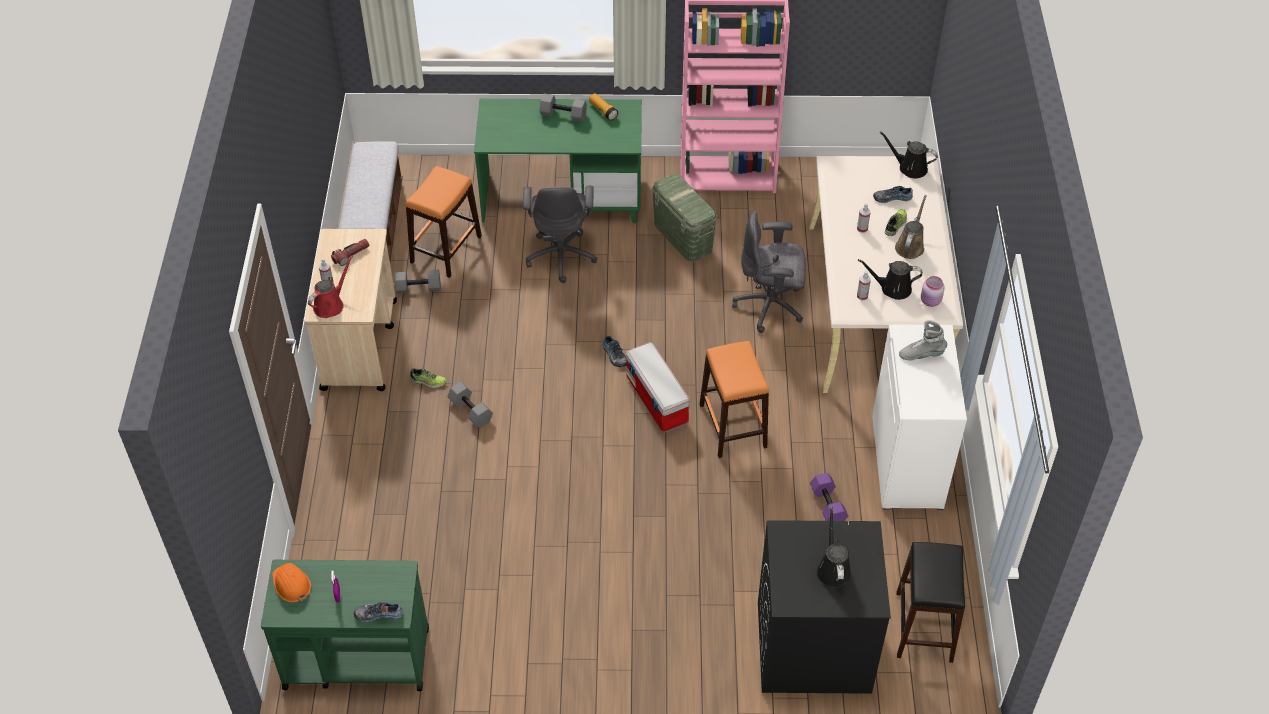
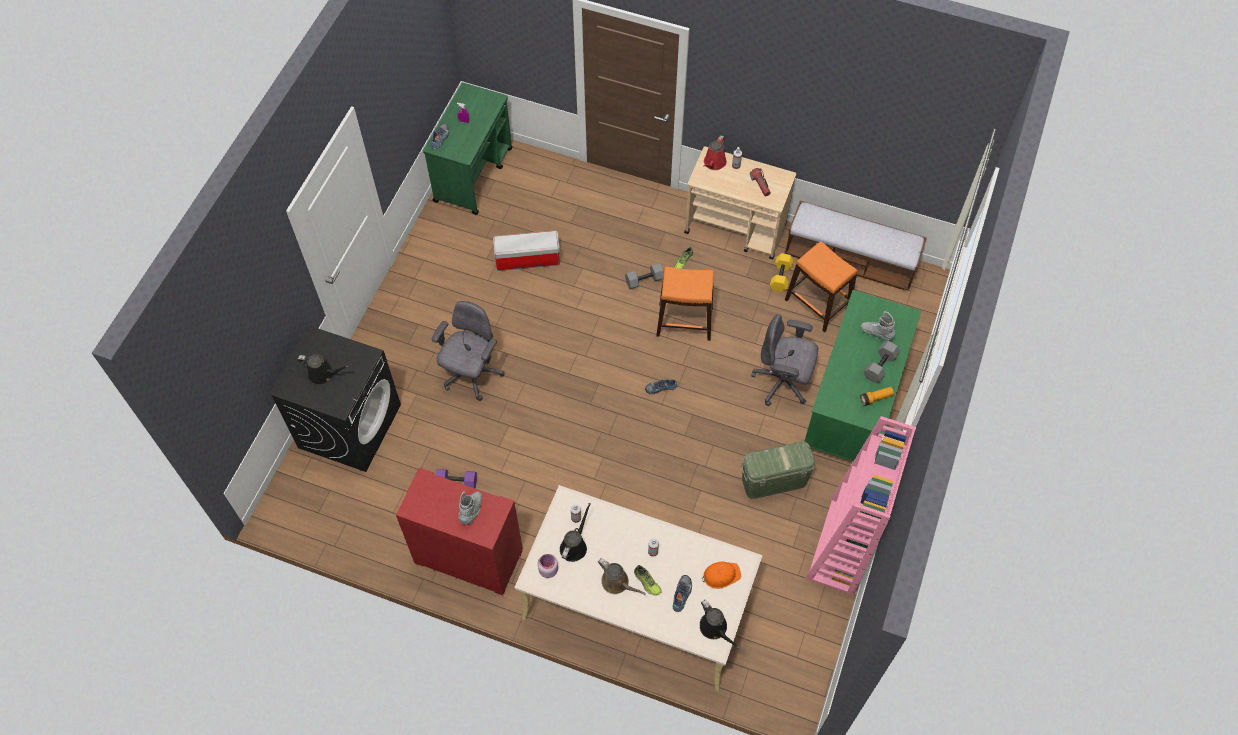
camera: 110 degrees right, 10 degrees up
orange hard hat [272,563,311,602] -> orange hard hat moved to [702,562,741,589]
red watering can [308,256,353,318] -> red watering can turned 60 degrees clockwise [703,136,727,170]
grey dumbbell [395,269,441,294] -> yellow dumbbell [770,253,794,292]
storage box [626,342,690,433] -> storage box moved to [493,230,560,271]
orange stool [700,341,769,458] -> orange stool moved to [656,267,714,341]
grey office chair [732,211,806,333] -> grey office chair moved to [432,301,505,401]
white cabinet [872,324,967,510] -> red cabinet [396,468,523,595]
black watering can [879,131,938,179] -> black watering can turned 105 degrees clockwise [700,600,739,649]
black stool [896,542,965,663] -> none
none -> grey boot [861,311,896,341]

